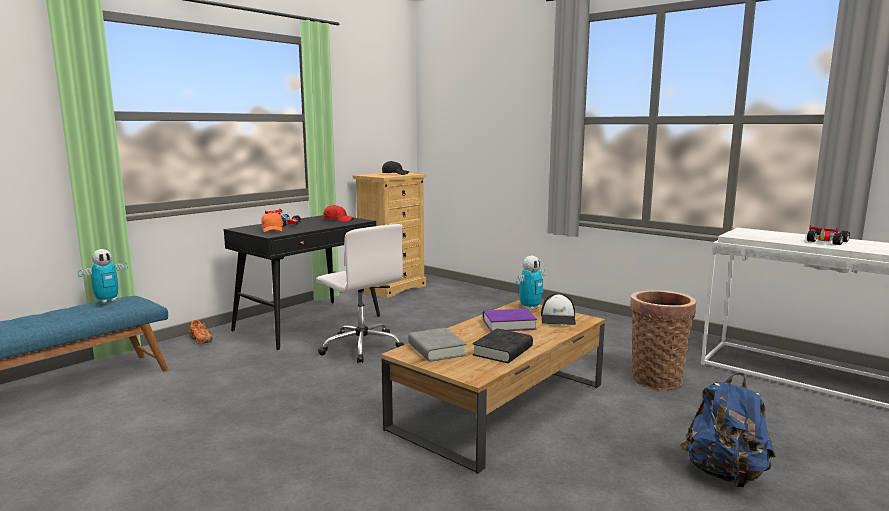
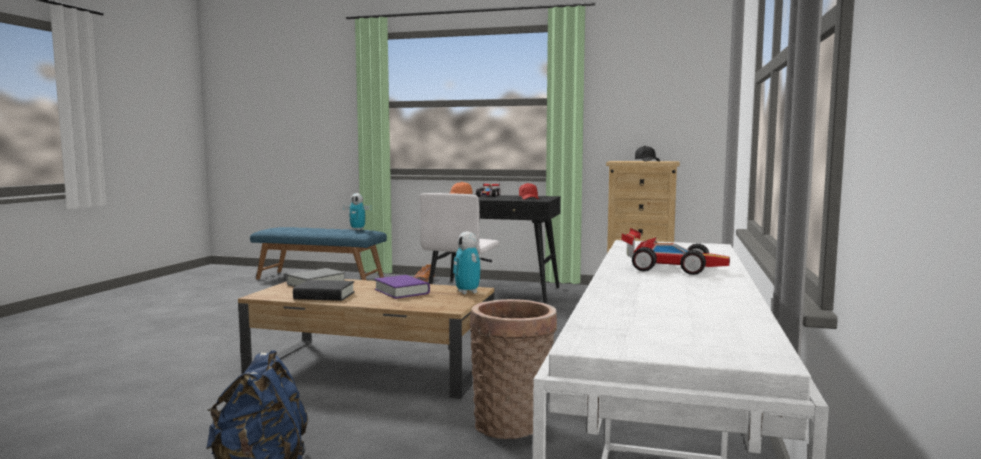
camera: 65 degrees right, 5 degrees down
toy robot [516,255,546,310] -> toy robot turned 45 degrees clockwise [453,232,480,294]
cap [541,294,576,325] -> none

